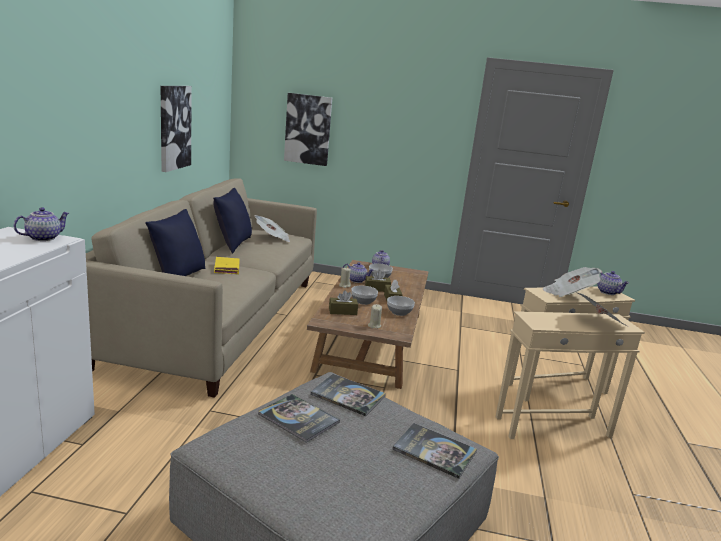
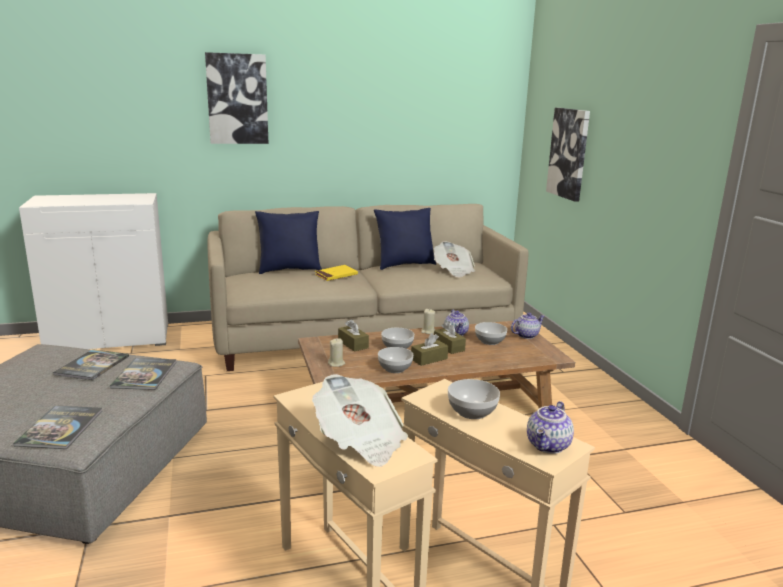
camera: 65 degrees right, 0 degrees up
teapot [13,207,69,241] -> none
picture [161,86,192,172] -> picture moved to [205,52,269,144]
newspaper [543,267,602,297] -> bowl [448,379,500,419]

